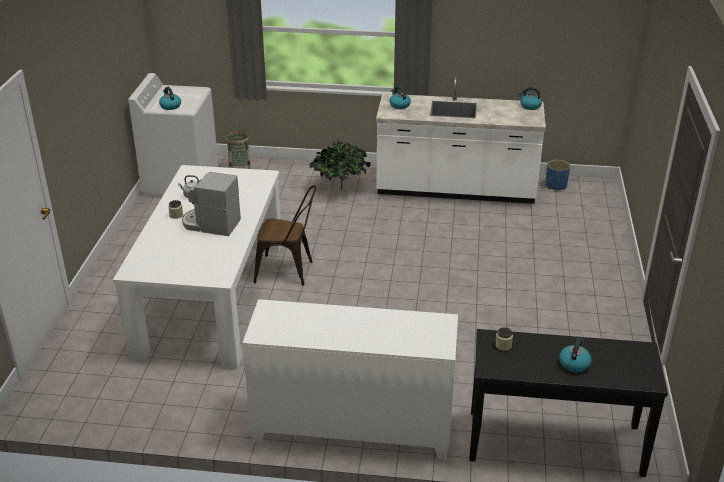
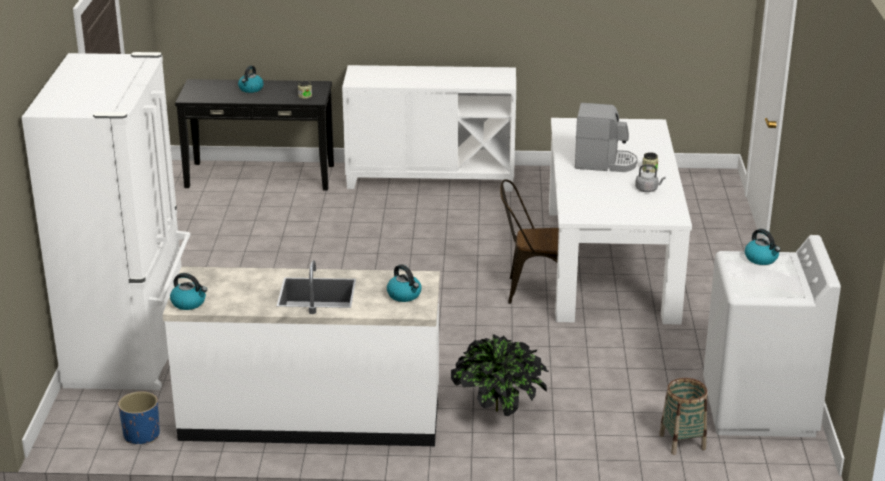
camera: 175 degrees right, 5 degrees down
none -> white fridge [22,52,191,390]

